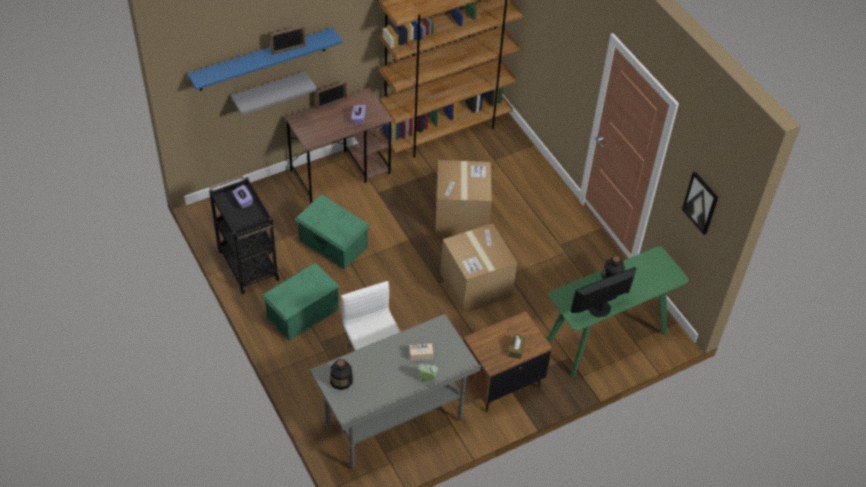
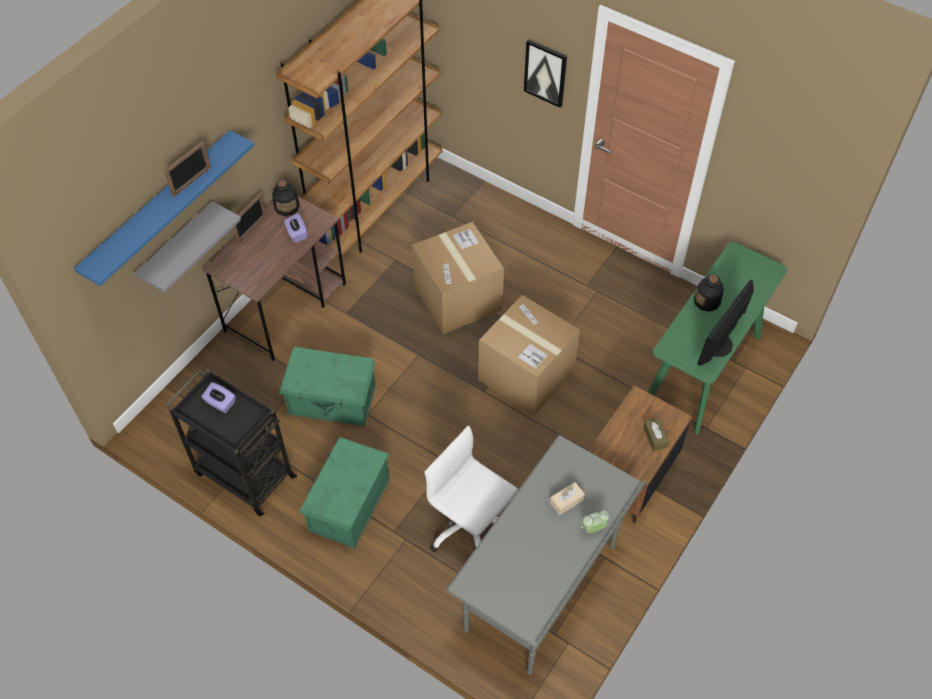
camera: 25 degrees left, 5 degrees up
bottle [330,359,353,390] -> bottle moved to [272,180,300,216]
picture [682,171,718,235] -> picture moved to [524,39,567,108]

